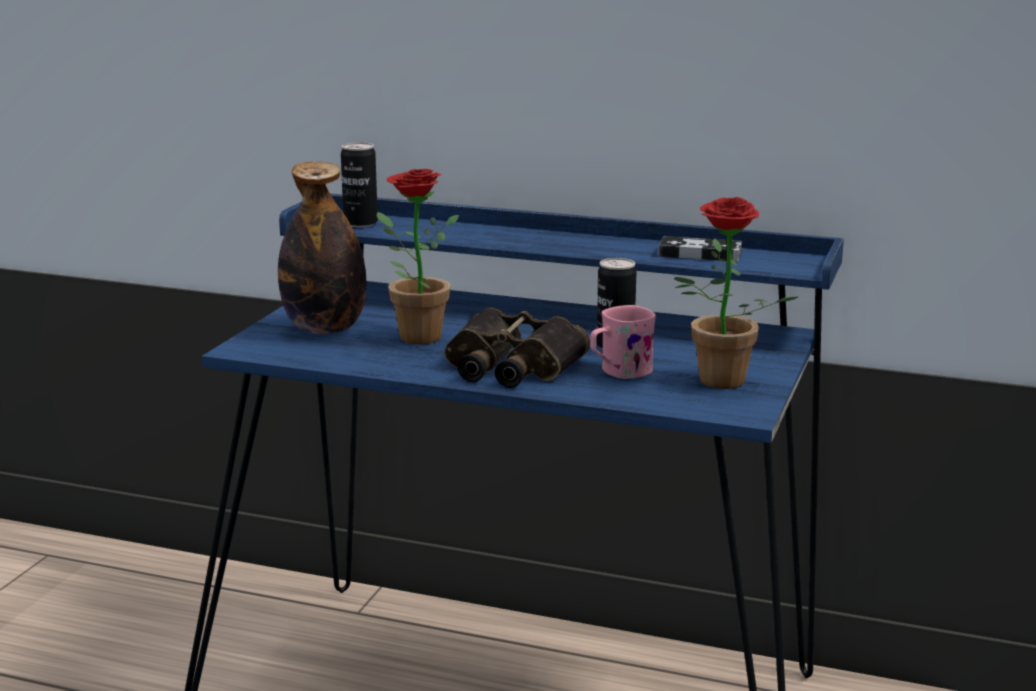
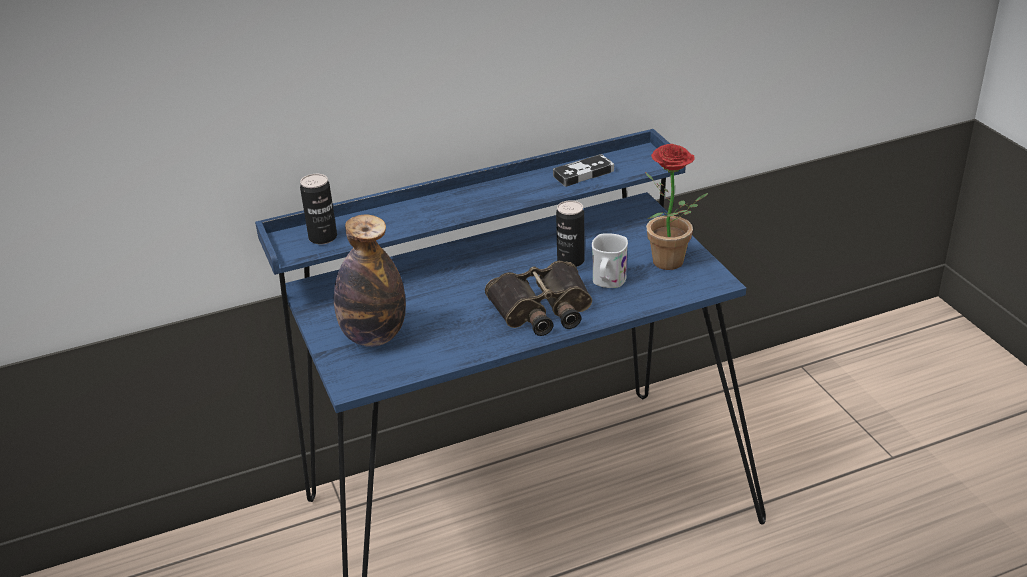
camera: 40 degrees left, 15 degrees up
potted plant [377,169,459,344] -> none
pink mug [590,305,656,379] -> white mug [592,233,628,288]

